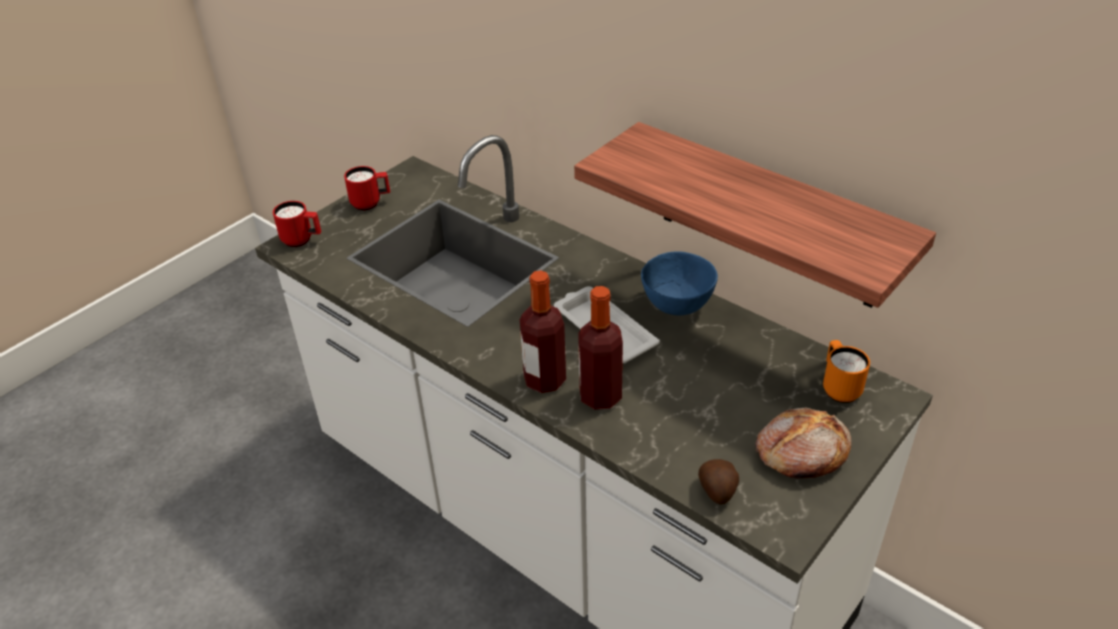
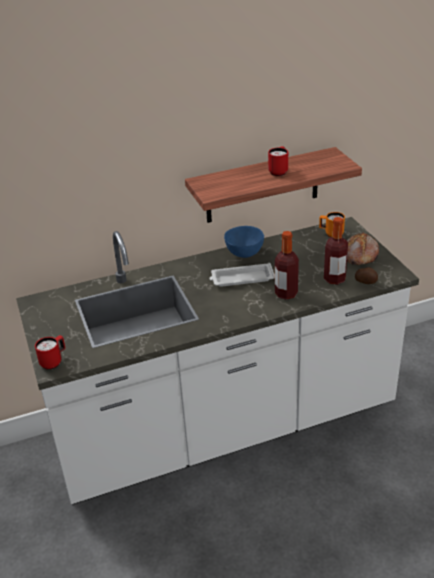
camera: 60 degrees left, 5 degrees down
red mug [344,166,390,211] -> red mug moved to [268,146,288,176]
bottle [520,270,566,393] -> bottle moved to [324,217,348,285]

